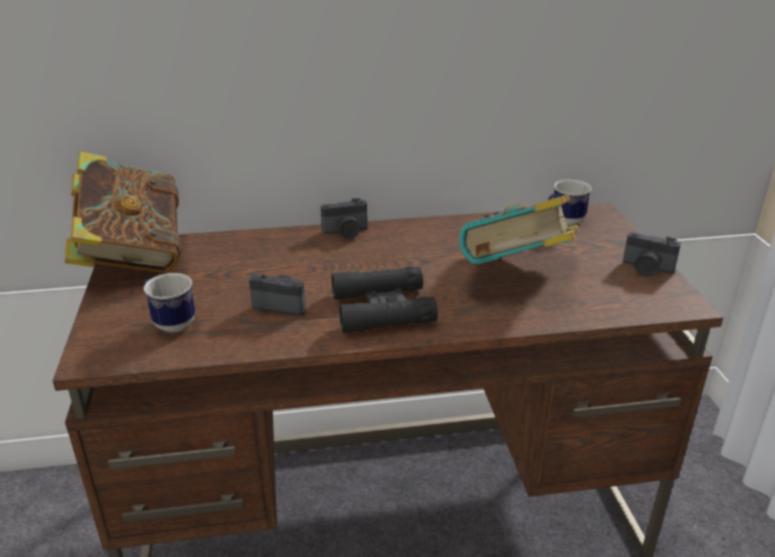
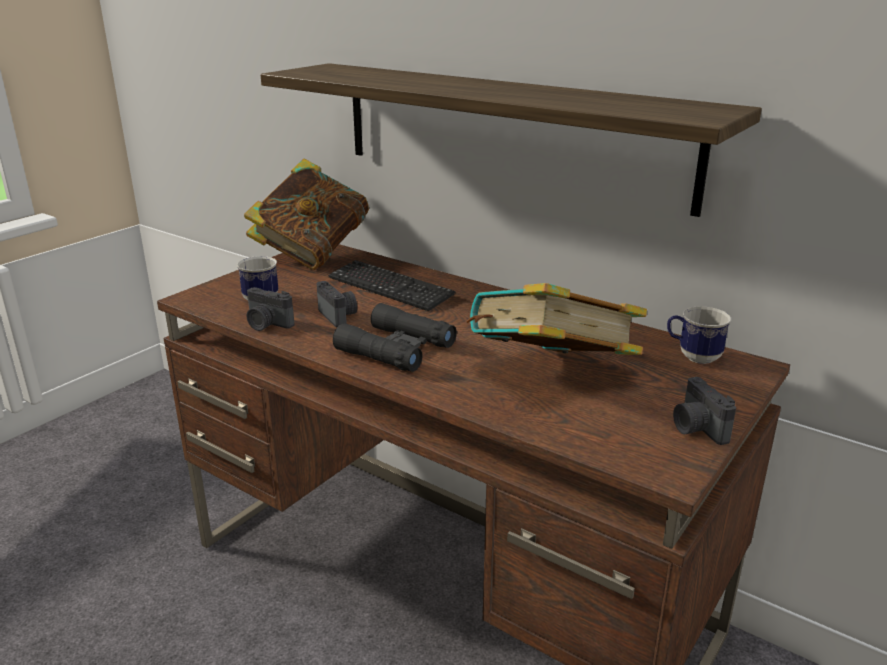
camera: 45 degrees right, 5 degrees down
camera [321,198,368,239] -> camera moved to [247,287,294,331]
none -> shelf [260,63,762,217]
none -> keyboard [328,260,455,311]

